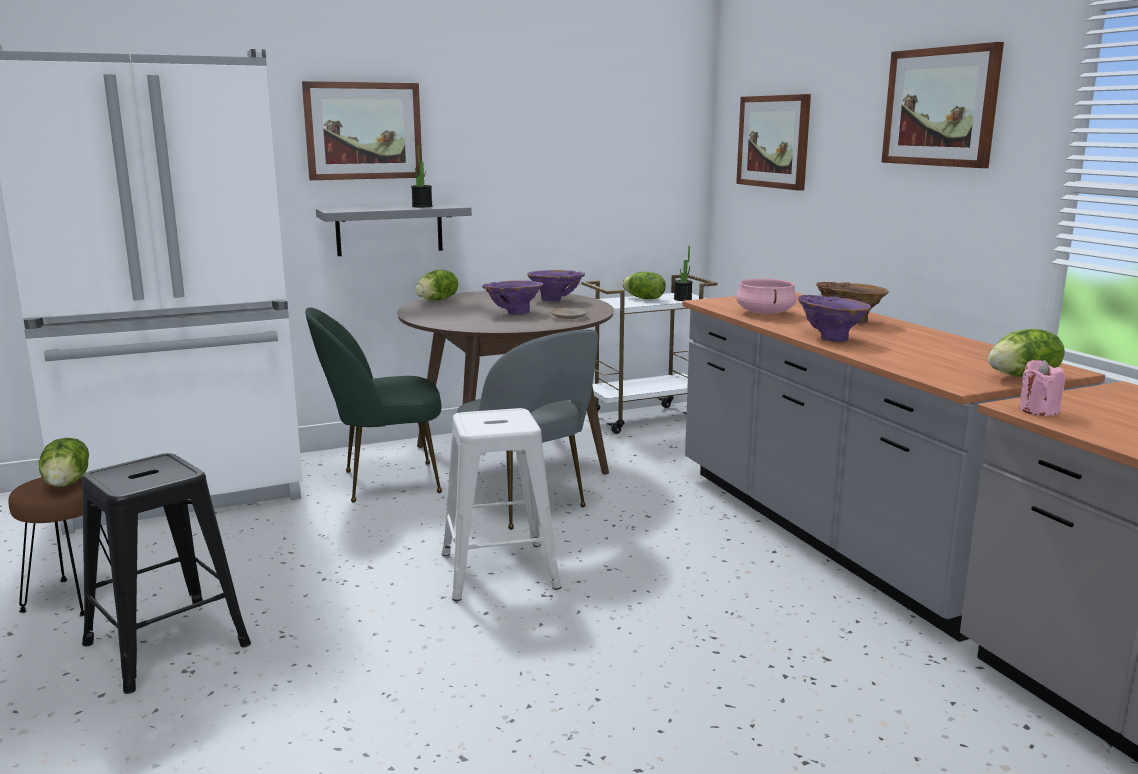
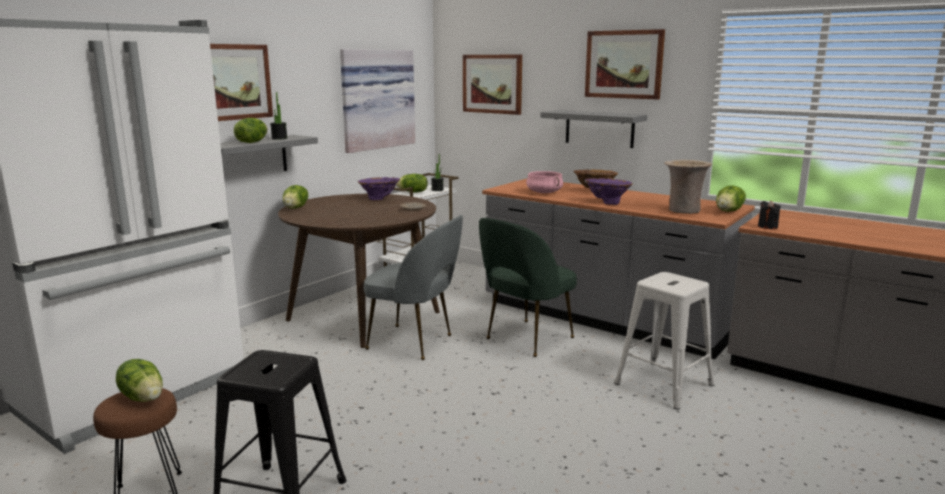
camera: 30 degrees left, 0 degrees up
green chair [305,308,442,503] -> green chair moved to [479,218,577,357]
white stool [442,408,561,601] -> white stool moved to [614,272,715,410]
purple vase [482,281,543,315] -> none
pink candle [1019,360,1065,416] -> black candle [758,200,781,229]
none -> lettuce [234,118,268,143]
none -> picture [340,49,415,153]
none -> grey shelf [540,110,648,148]
none -> beige vase [664,160,712,214]

